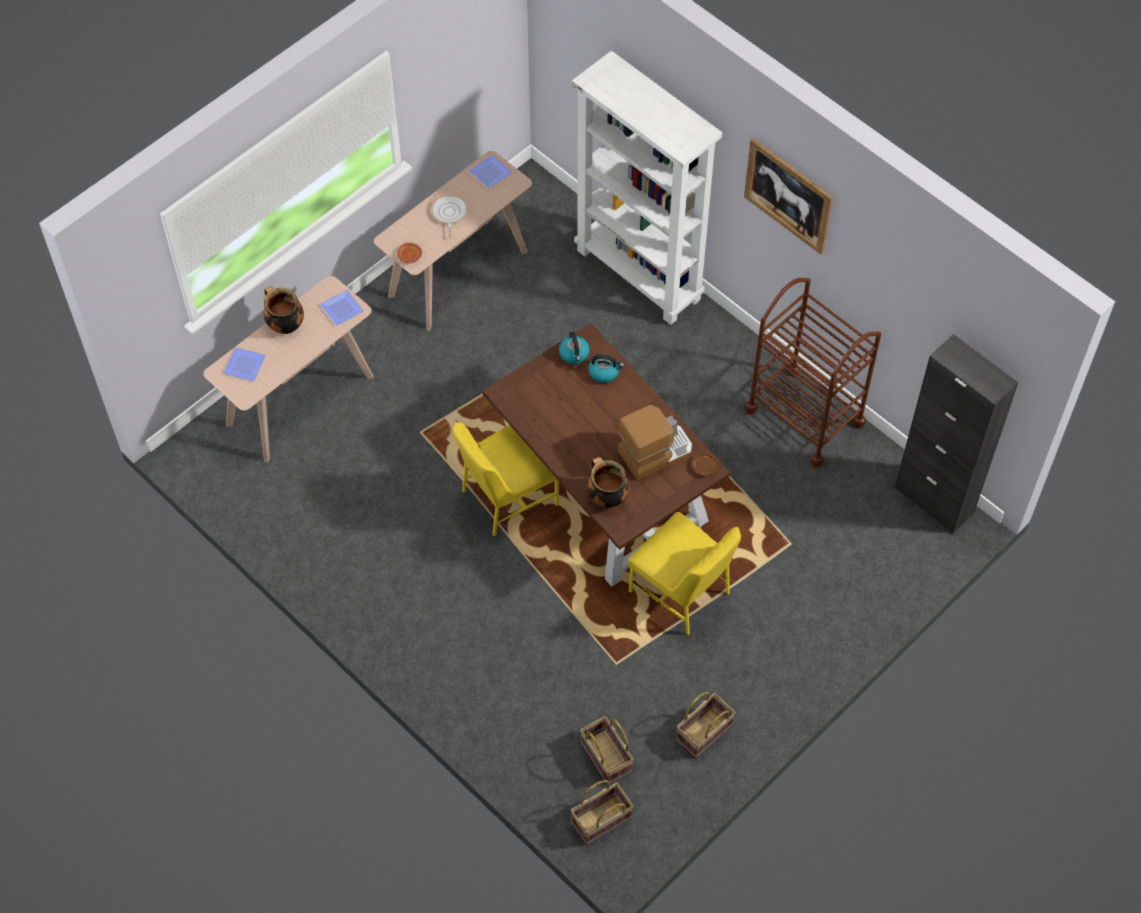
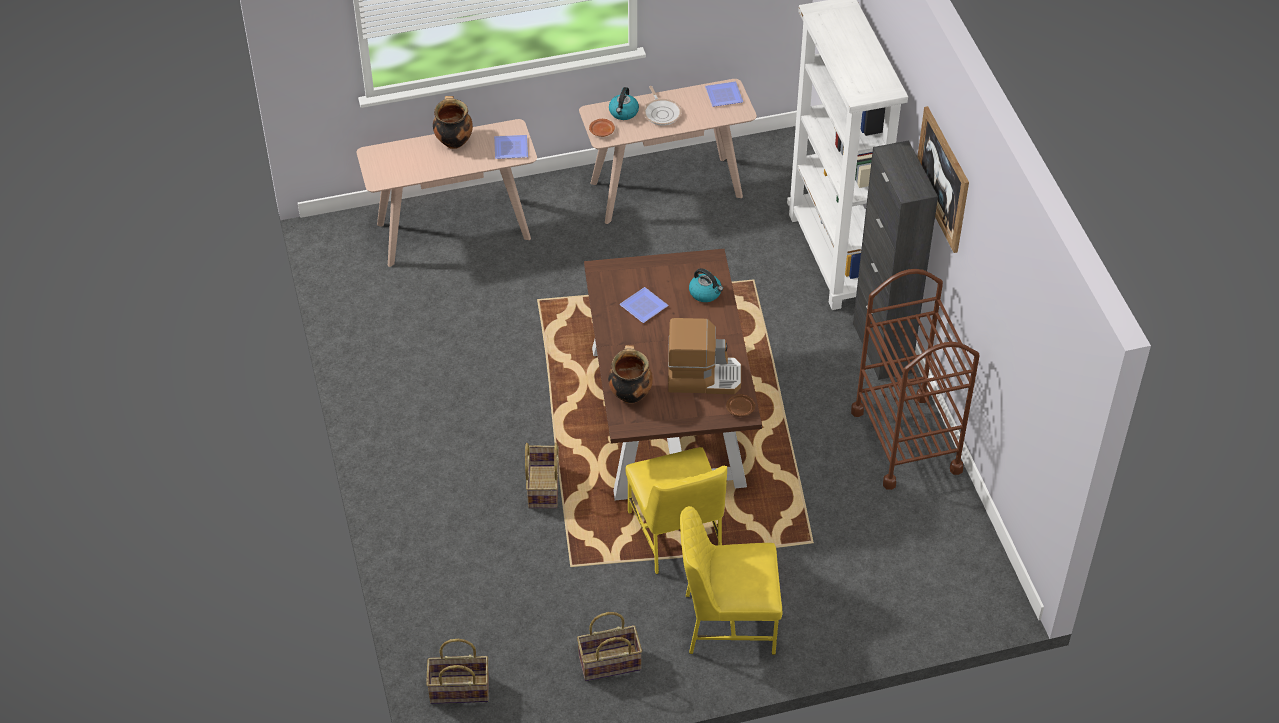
camera: 30 degrees right, 10 degrees down
plate [223,347,266,381] -> plate moved to [619,287,669,323]
frying pan [431,194,468,239] -> frying pan turned 135 degrees clockwise [644,86,682,126]
yellow chair [453,422,559,537] -> yellow chair moved to [680,506,782,655]
kettle [559,331,590,364] -> kettle moved to [609,87,639,120]
basket [580,716,634,784] -> basket moved to [525,443,559,508]
black cabinet [895,334,1019,534] -> black cabinet moved to [853,140,938,380]

